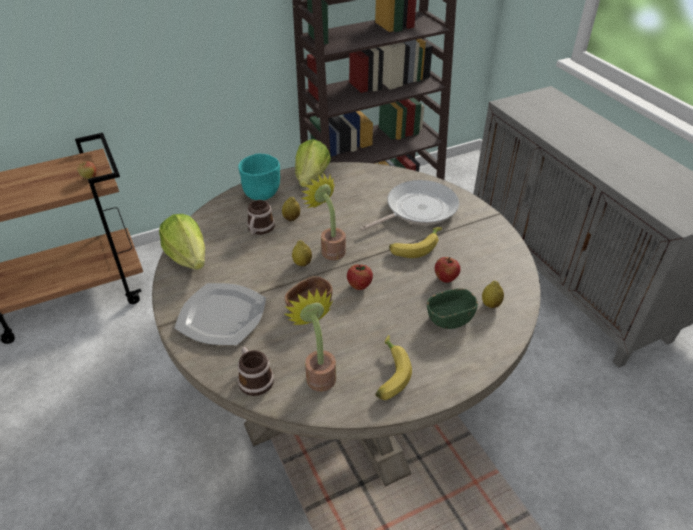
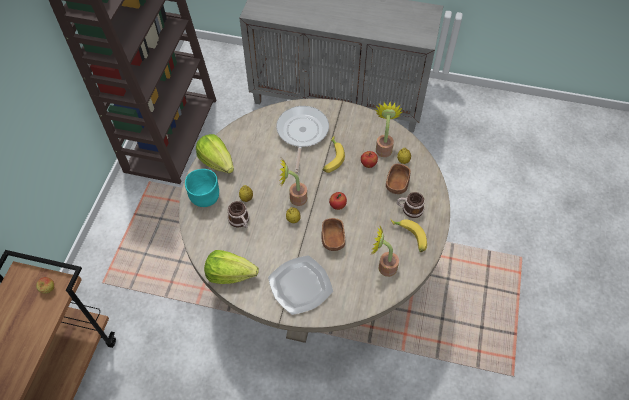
camera: 50 degrees left, 15 degrees up
mug [237,347,274,396] -> mug moved to [397,192,425,218]
green bowl [427,288,478,329] -> brown bowl [386,164,411,194]
none -> potted plant [375,102,403,157]

